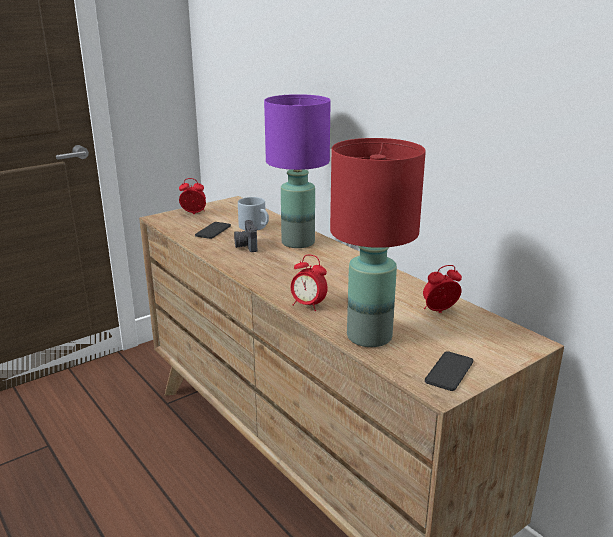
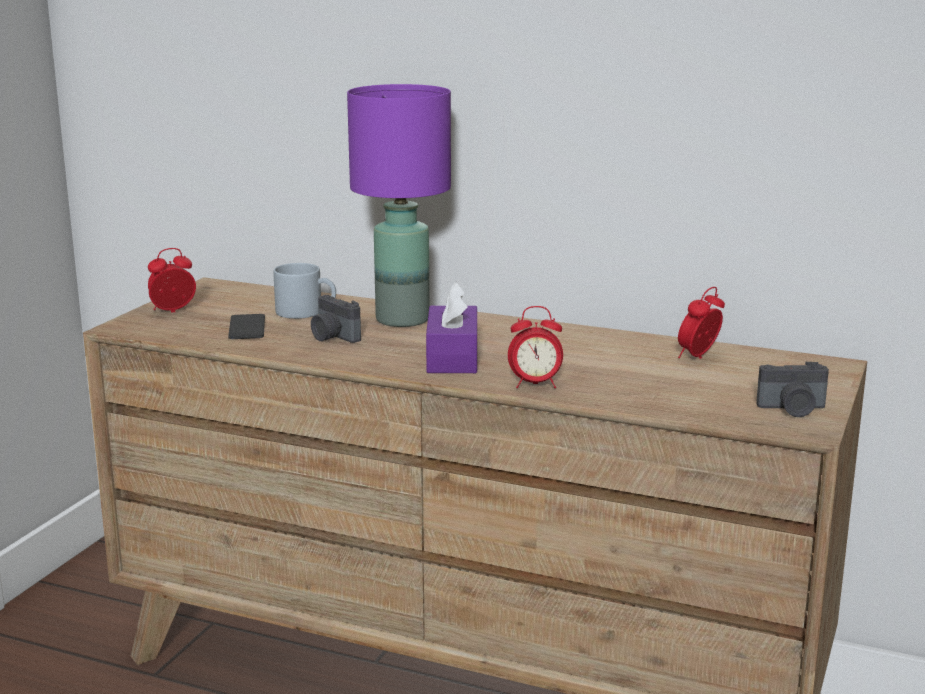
camera: 30 degrees left, 5 degrees down
red table lamp [330,138,426,347] -> none
phone [425,351,473,391] -> camera [756,362,829,417]
none -> purple tissue box [426,282,477,373]

